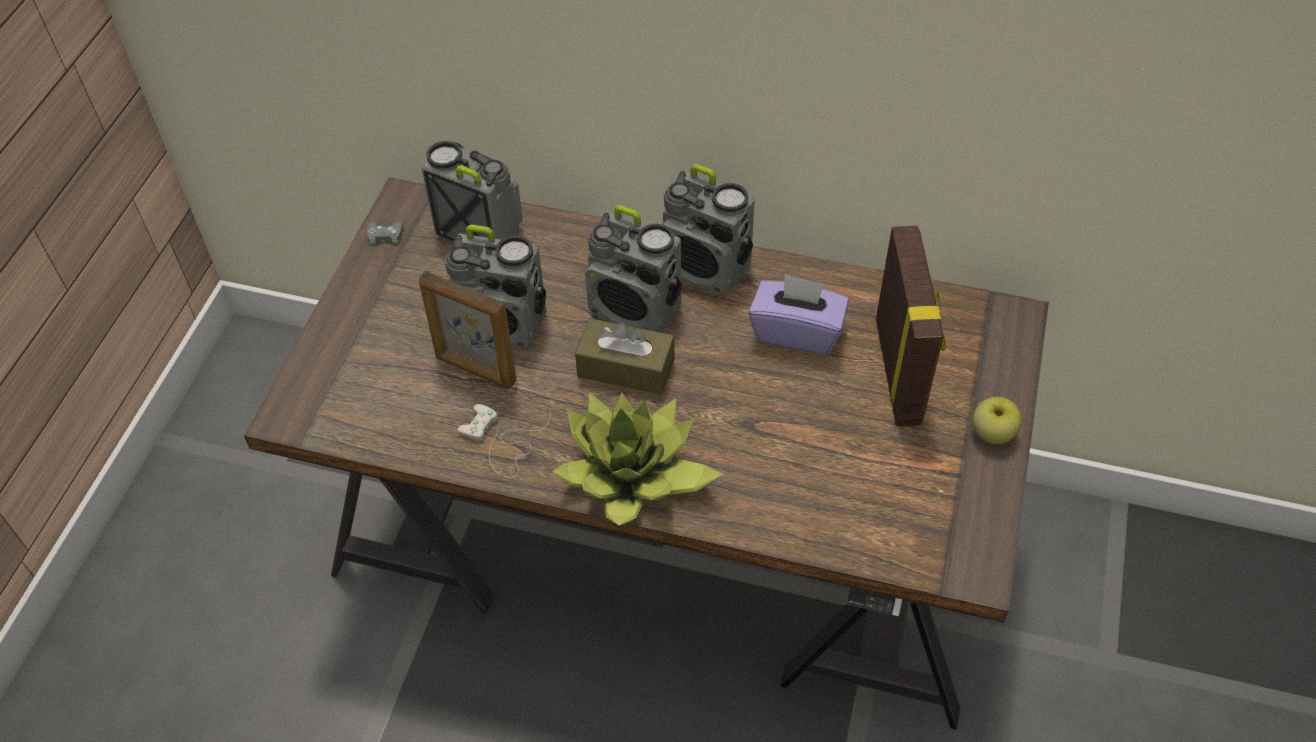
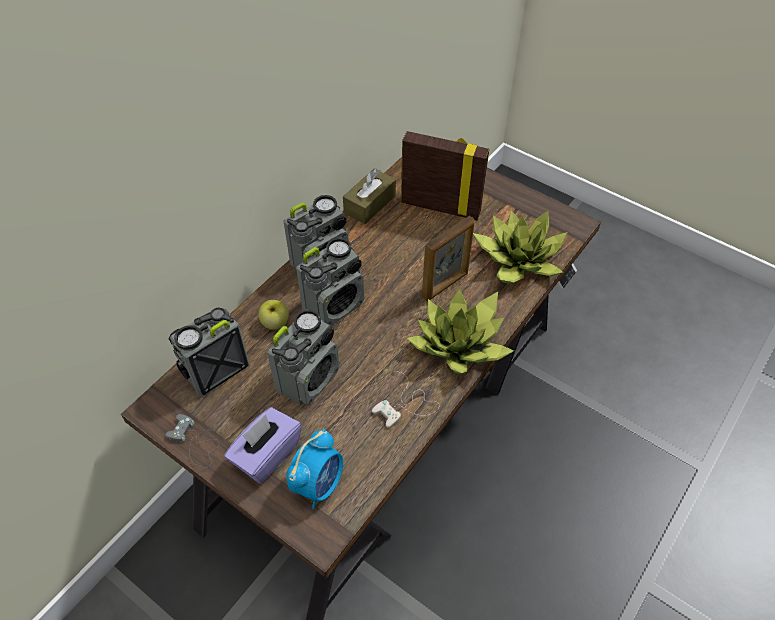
camera: 70 degrees left, 0 degrees up
picture frame [419,271,517,389] -> picture frame moved to [422,216,475,301]
brown tissue box [575,318,675,395] -> brown tissue box moved to [343,168,396,224]
purple tissue box [749,274,849,355] -> purple tissue box moved to [224,407,302,484]
apple [972,397,1021,444] -> apple moved to [258,300,289,330]
none -> alarm clock [286,429,343,509]
none -> potted plant [473,210,567,284]

